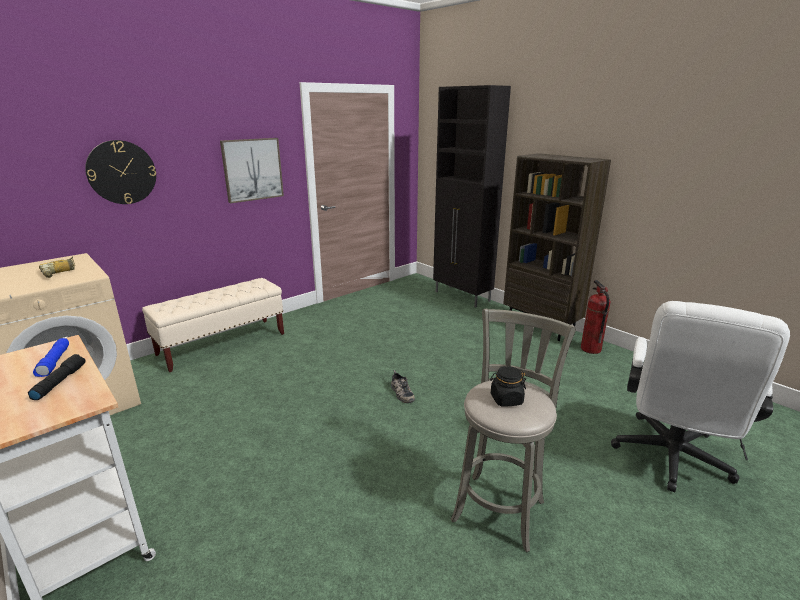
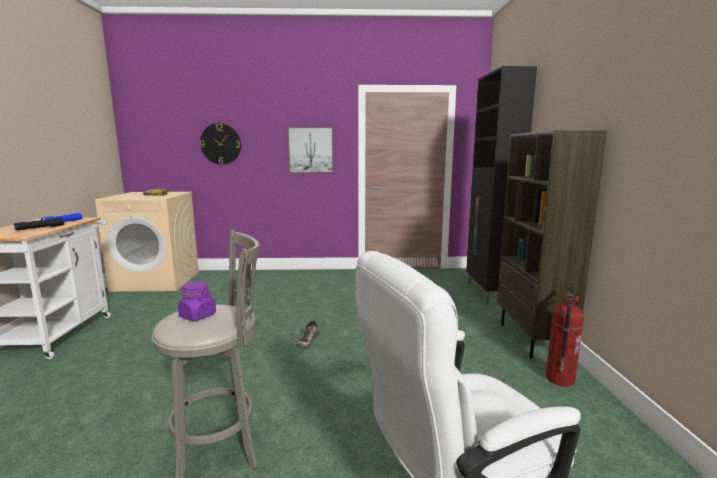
camera: 40 degrees right, 10 degrees down
beige bench [142,278,284,372] -> none
black jar [490,366,526,407] -> purple jar [178,281,216,321]

